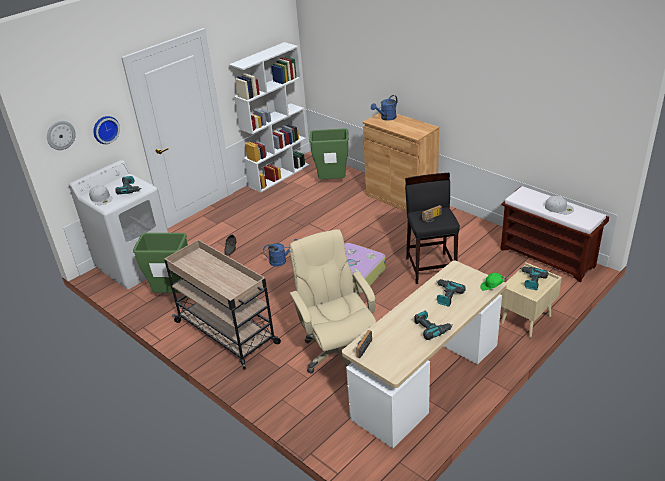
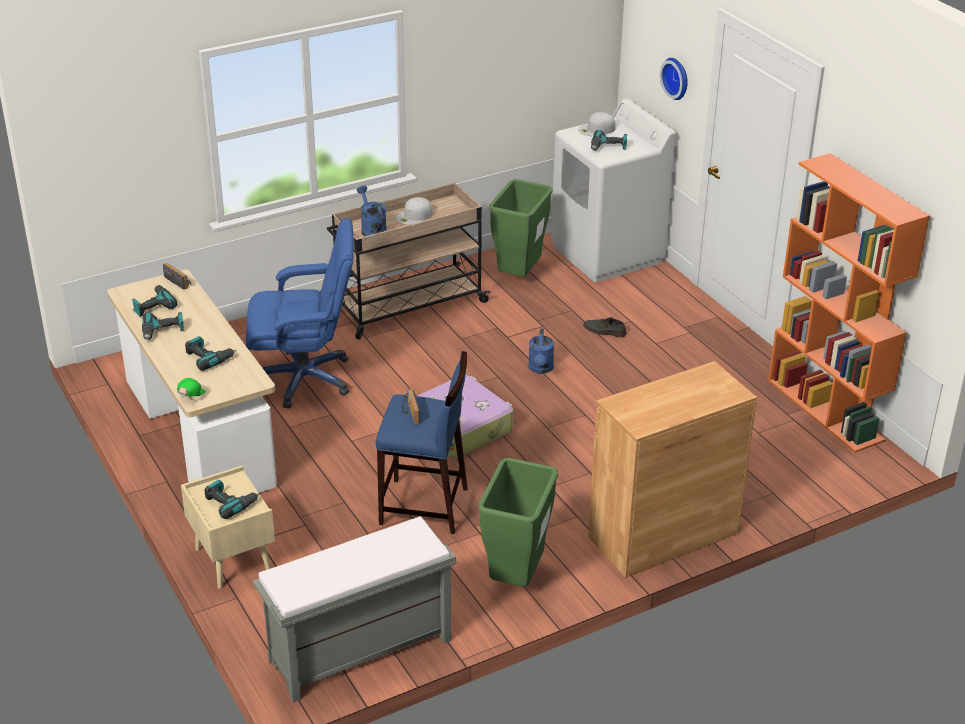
camera: 105 degrees right, 0 degrees up
wall clock [47,121,76,150] -> none
white bookcase [229,42,310,193] -> orange bookcase [768,153,930,453]
beige office chair [289,229,376,373] -> blue office chair [246,218,354,408]
green trash can [309,128,349,180] -> green trash can moved to [478,458,558,587]
blue watering can [371,95,398,121] -> blue watering can moved to [357,185,387,236]
black stool [405,173,460,284] -> blue stool [376,351,468,534]
brown bench [500,186,609,282] -> grey bench [253,516,457,703]
white cap [545,196,574,214] -> white cap moved to [396,197,433,225]
none -> power drill [131,285,177,317]

